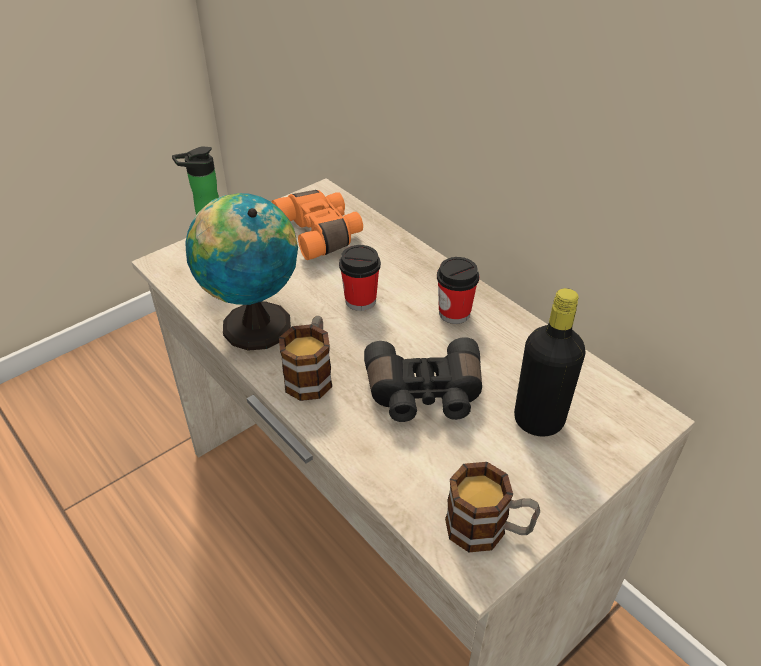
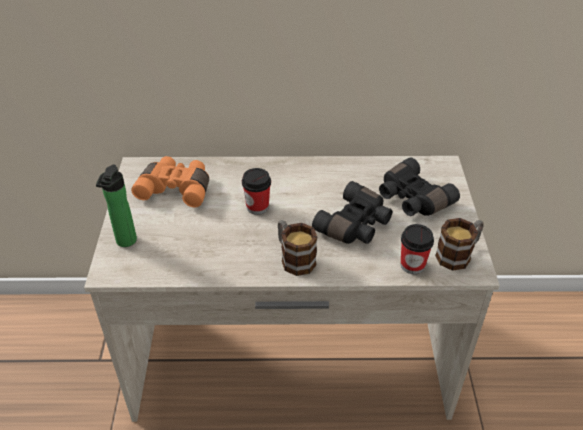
camera: 50 degrees left, 0 degrees up
globe [185,193,298,351] -> none
cup [437,257,479,324] -> cup moved to [401,224,434,274]
black bottle [514,288,585,437] -> black binoculars [379,157,460,216]

